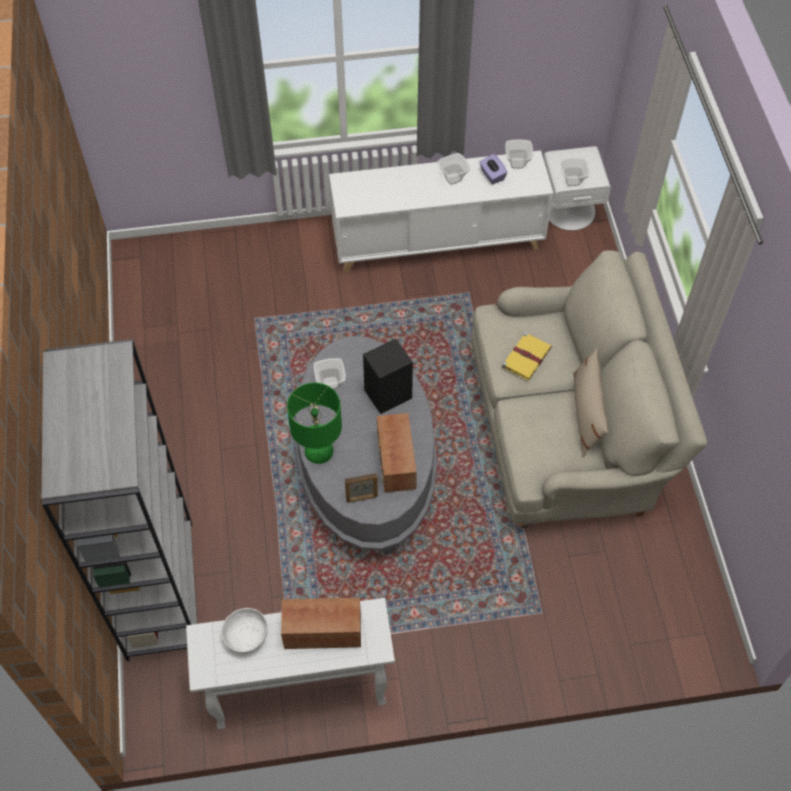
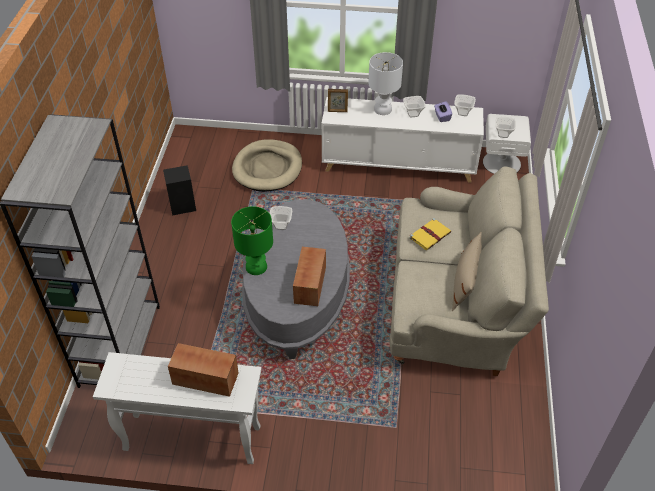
camera: 15 degrees right, 10 degrees down
white bowl [221,608,268,654] -> none
picture frame [345,473,378,503] -> picture frame moved to [328,89,348,112]
black speaker [363,338,413,414] -> black speaker moved to [163,165,196,216]
none -> beige dog bed [232,140,302,192]
none -> white table lamp [368,52,403,115]

